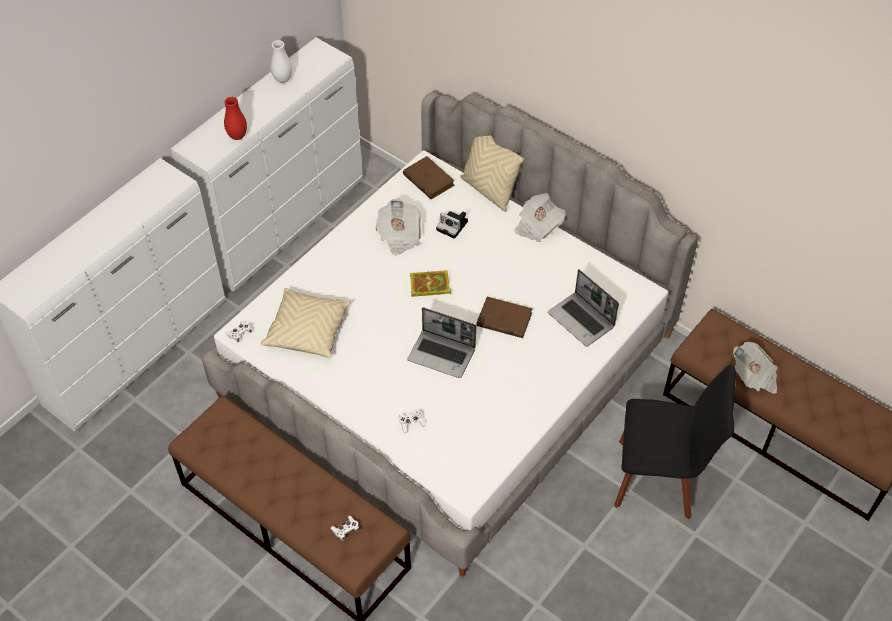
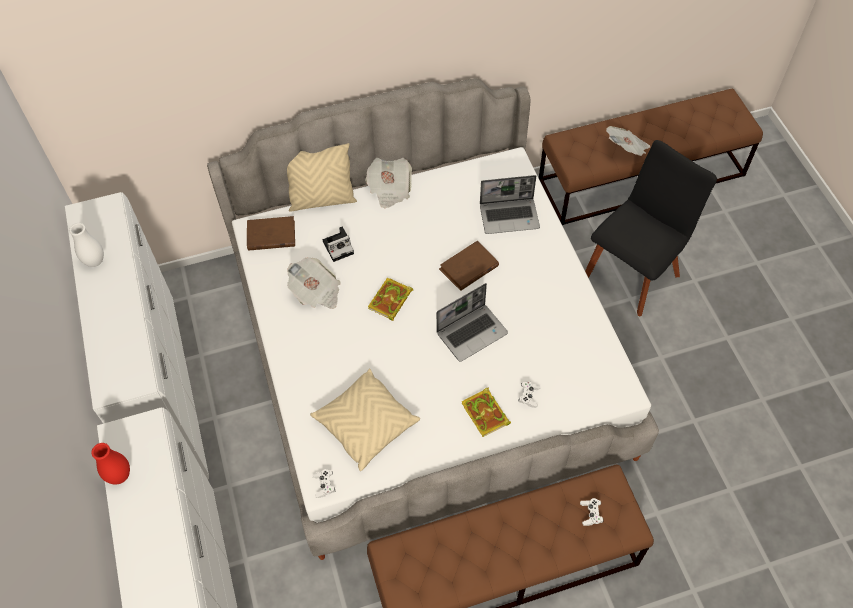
camera: 55 degrees left, 5 degrees up
red vase [224,97,247,140] -> red vase moved to [91,443,130,484]
none -> book [462,388,511,437]

